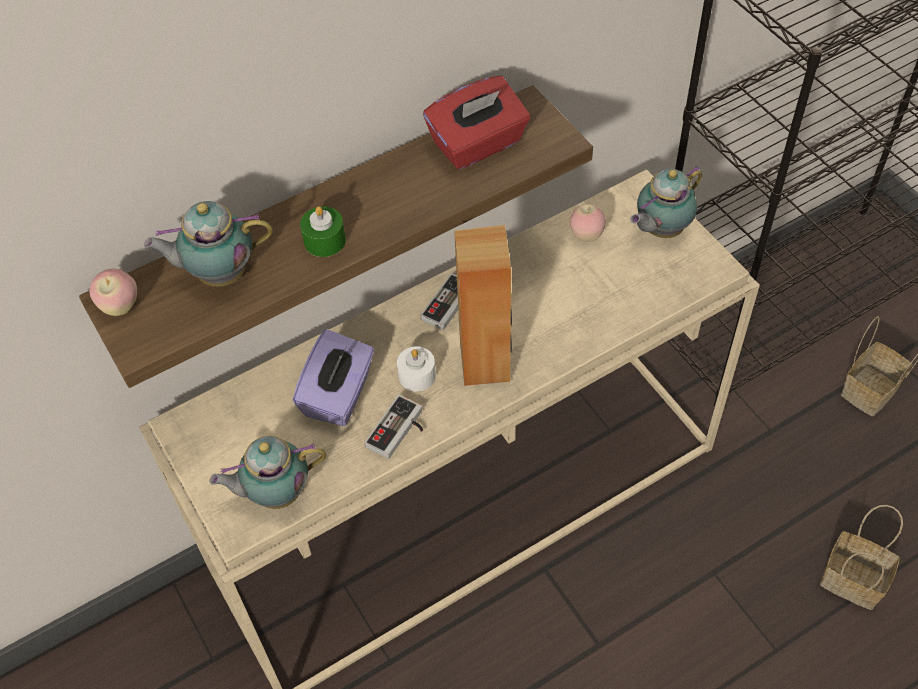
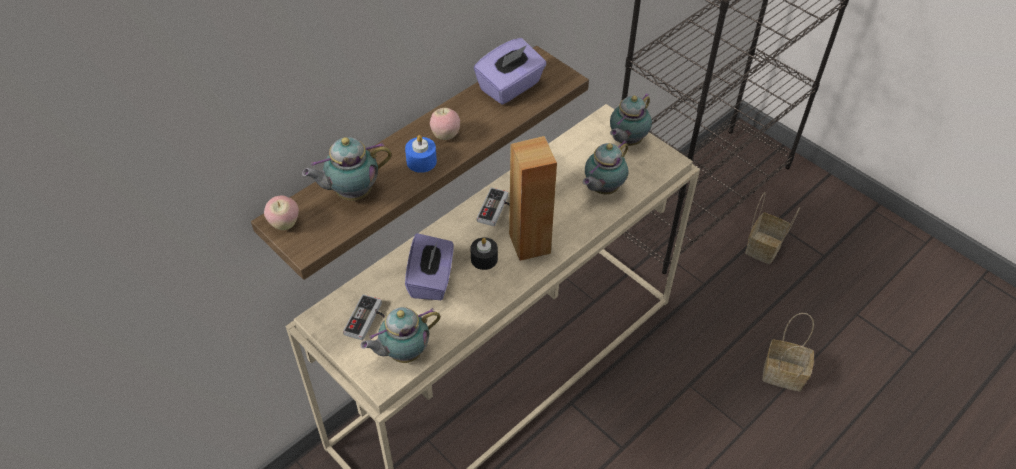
camera: 15 degrees left, 5 degrees down
green candle [300,206,346,257] -> blue candle [405,135,437,173]
game controller [364,395,423,459] -> game controller moved to [343,294,385,341]
white candle [397,346,436,391] -> black candle [470,237,498,270]
red tissue box [423,76,530,170] -> purple tissue box [474,38,546,105]
apple [570,204,606,242] -> apple moved to [430,108,460,140]
none -> teapot [583,140,629,194]

